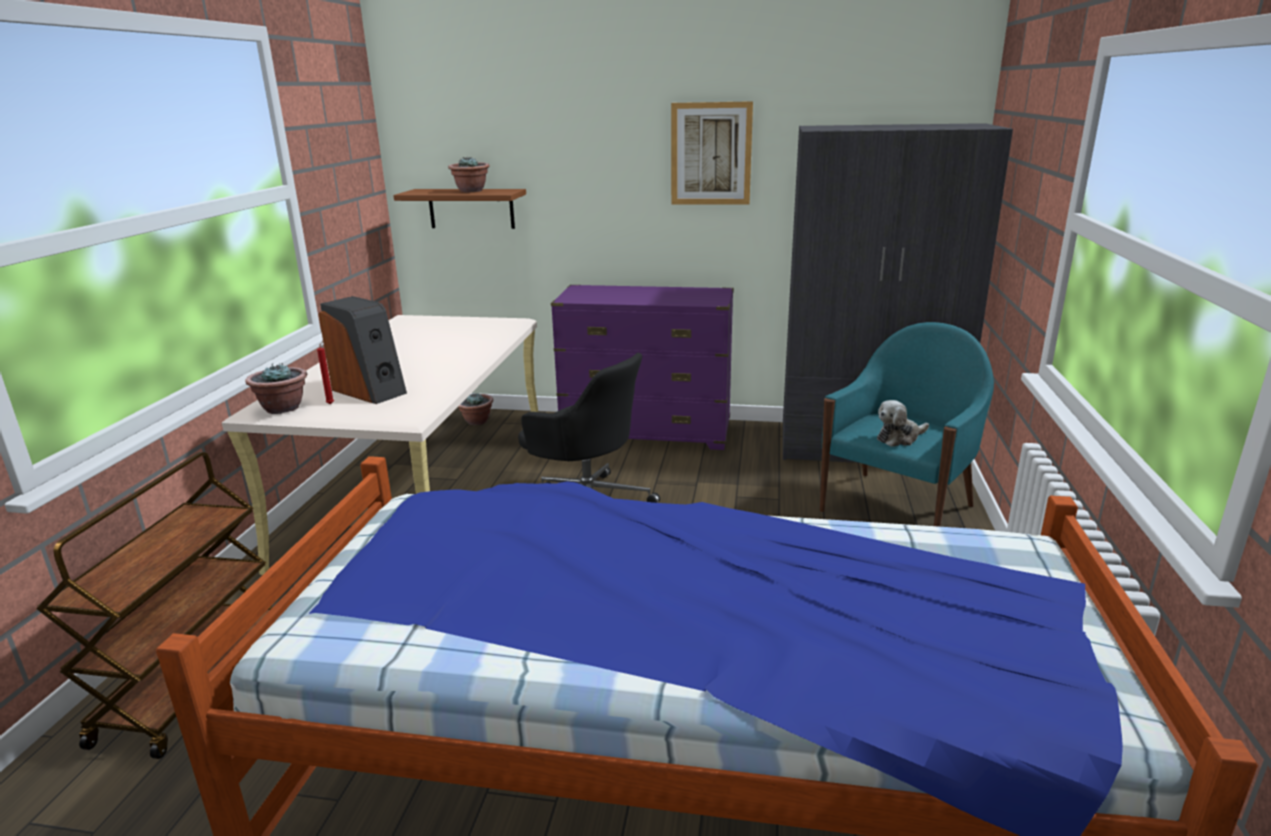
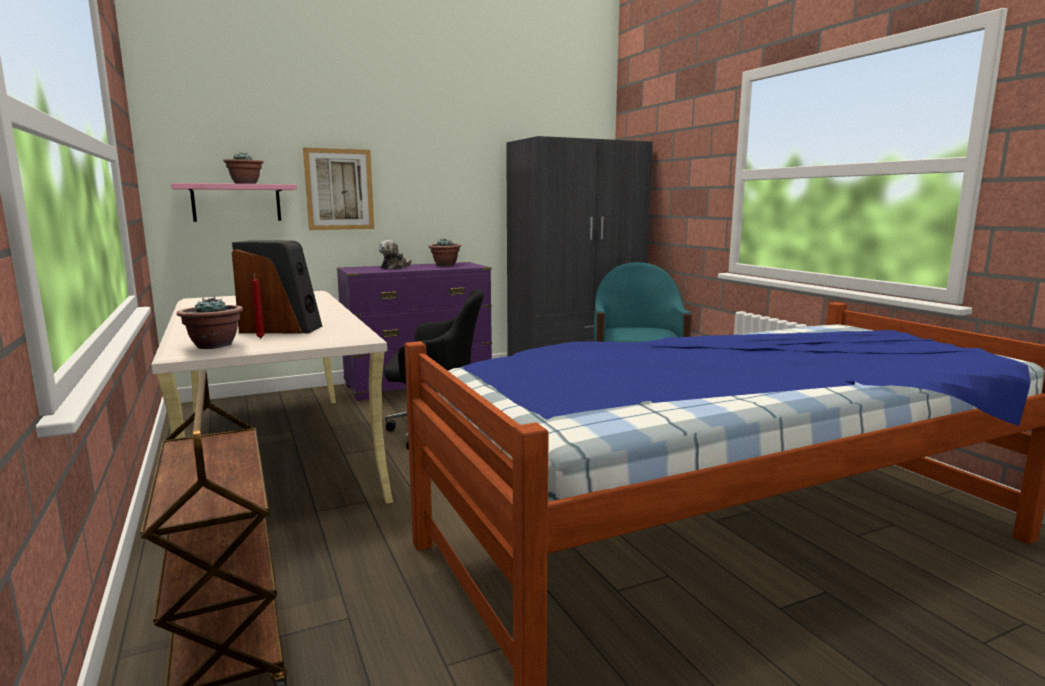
camera: 35 degrees left, 10 degrees down
brown shelf [393,189,526,229] -> pink shelf [171,183,297,222]
potted plant [458,393,493,425] -> potted plant moved to [429,239,461,266]
picture [671,101,753,205] -> picture moved to [303,148,374,230]
plush toy [877,400,929,447] -> plush toy moved to [379,240,411,269]

